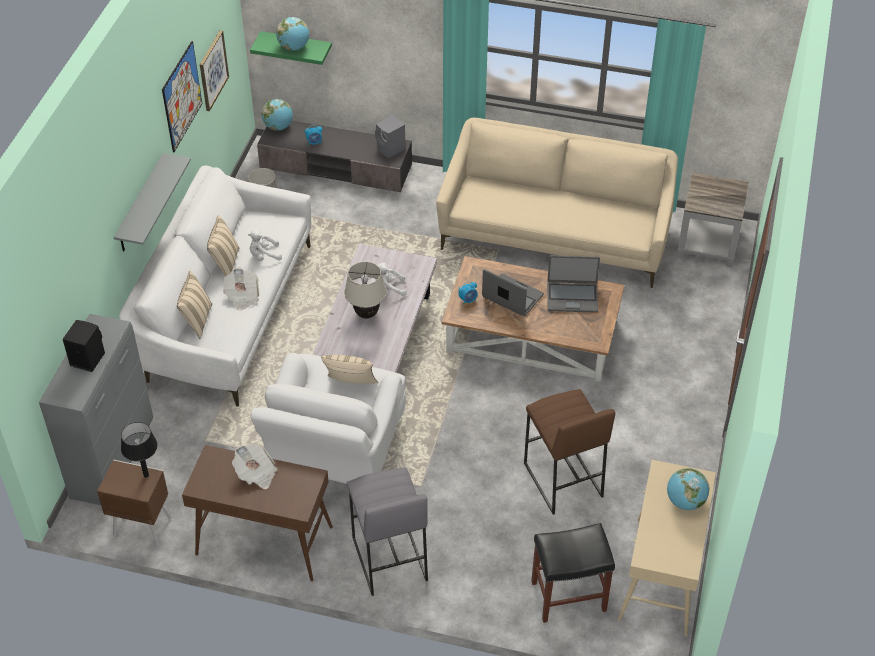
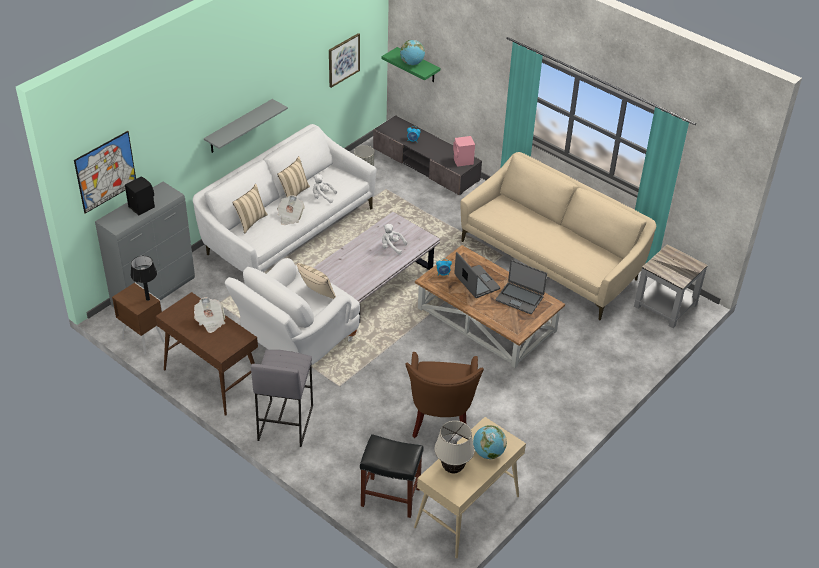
camera: 25 degrees right, 5 degrees down
picture [162,41,202,152] -> picture moved to [74,131,136,214]
globe [262,99,293,131] -> none
beige table lamp [344,261,387,319] -> beige table lamp moved to [434,421,475,474]
grey speaker [375,115,405,158] -> pink speaker [453,136,475,167]
brown stool [524,389,615,515] -> brown armchair [405,352,484,438]

